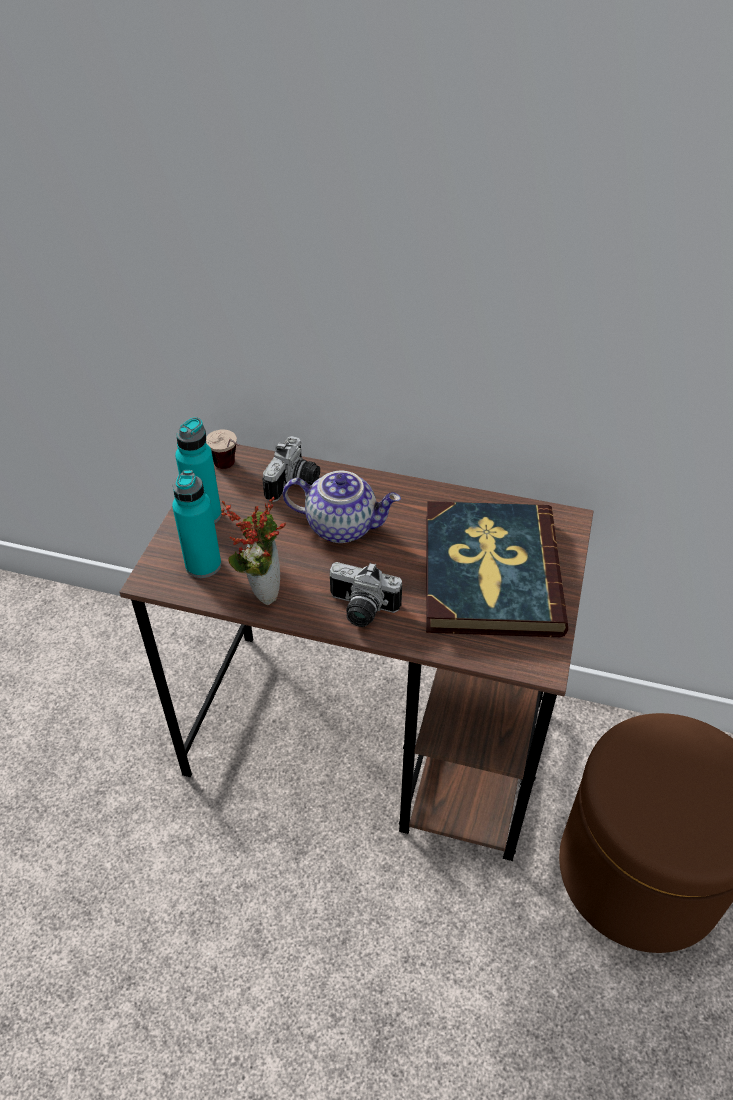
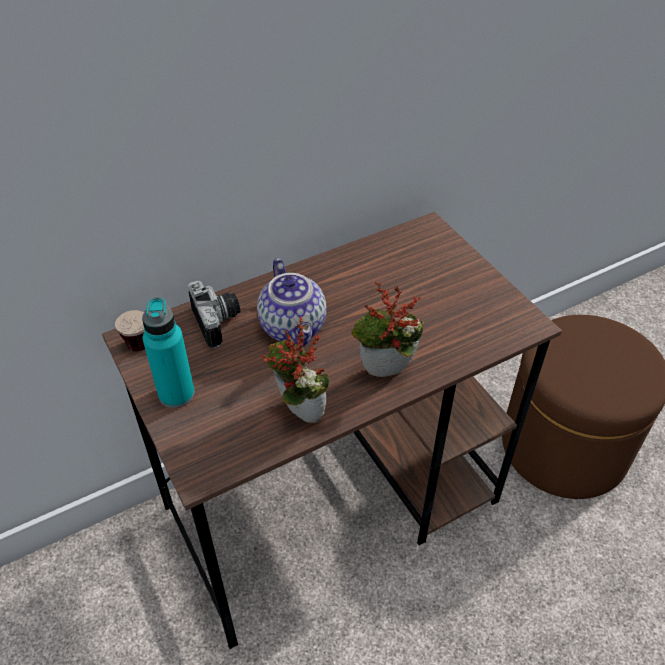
camera: 45 degrees left, 0 degrees up
turquoise bottle [172,470,221,578] -> none
teapot [283,471,401,543] -> teapot turned 105 degrees clockwise [257,258,327,347]
camera [329,562,402,627] -> potted plant [351,282,424,377]
book [426,501,568,637] -> none

